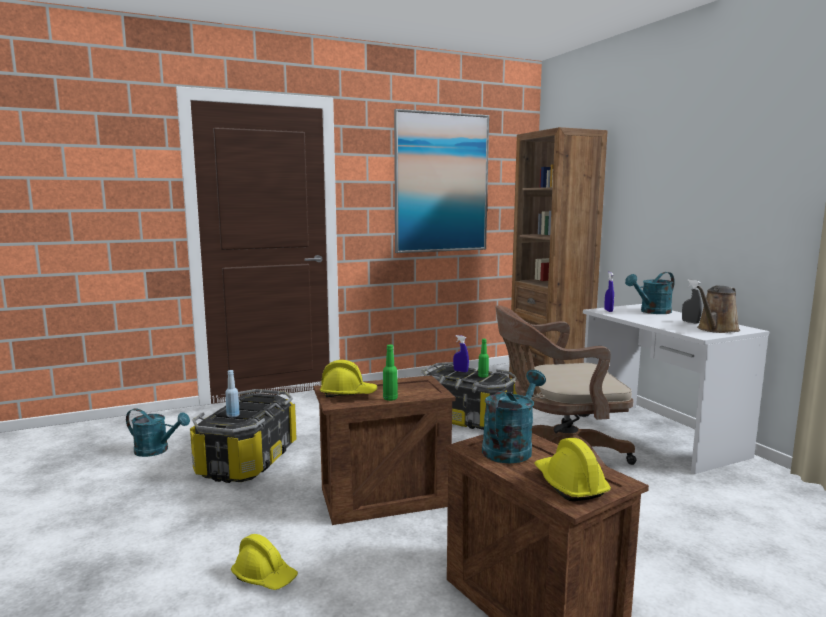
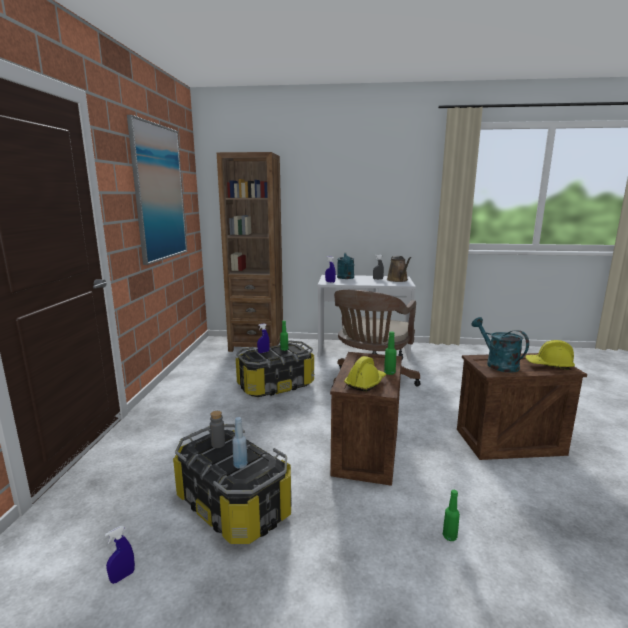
camera: 60 degrees left, 5 degrees up
turquoise watering can [126,408,190,457] -> blue spray bottle [105,526,135,584]
yellow hard hat [231,534,298,590] -> green bottle [443,490,460,541]
none -> grey bottle [210,411,225,448]

